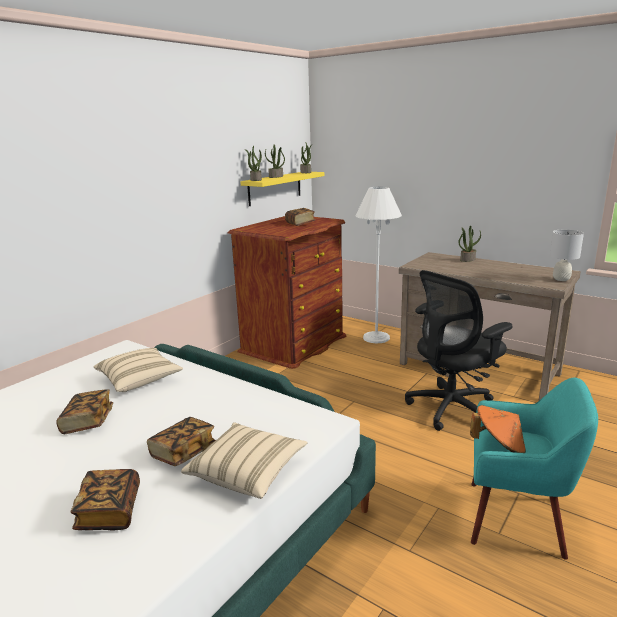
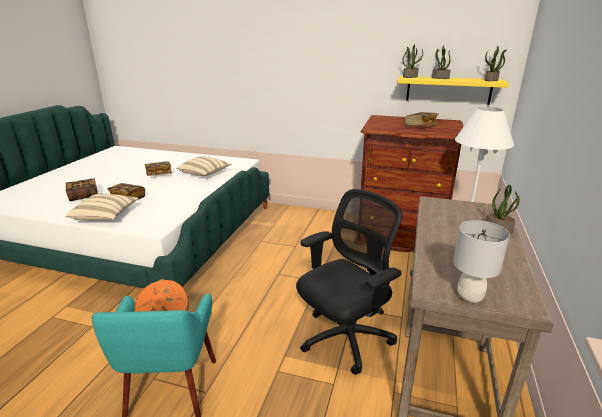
camera: 70 degrees right, 5 degrees up
black office chair [405,270,512,431] -> black office chair turned 105 degrees clockwise [296,189,402,375]

